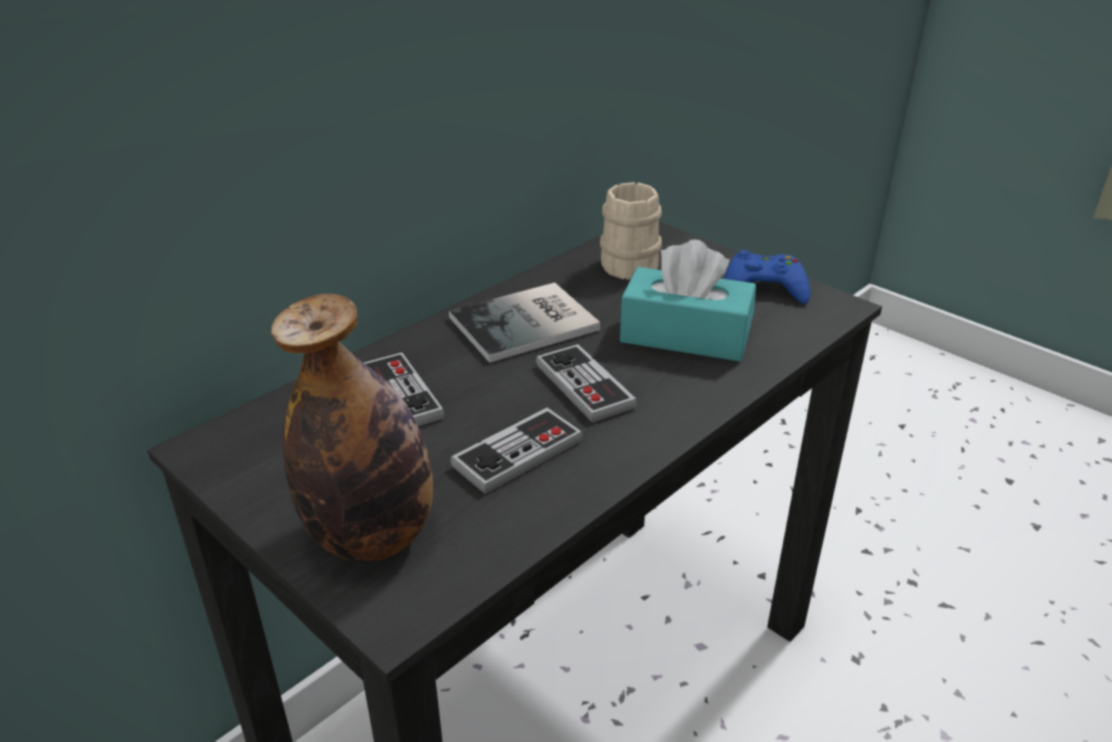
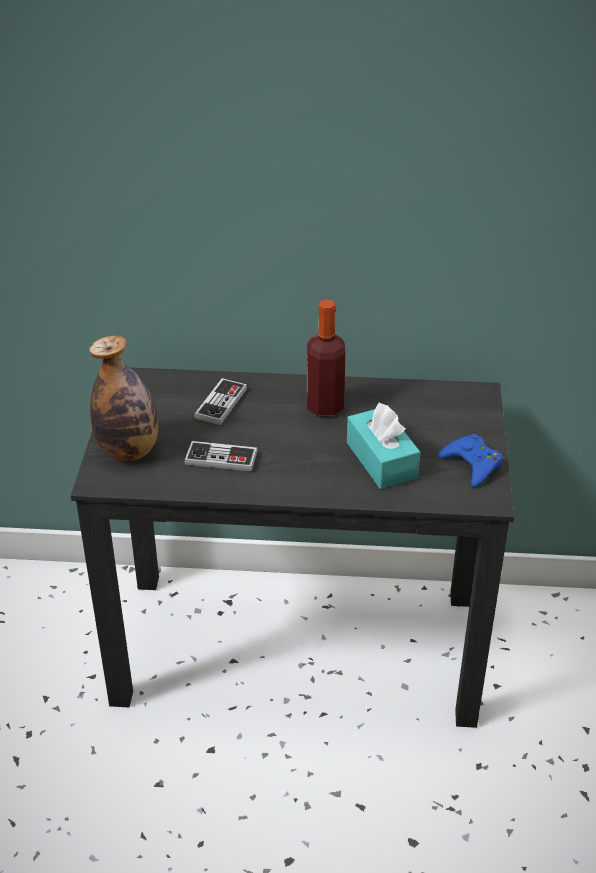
camera: 50 degrees right, 5 degrees up
book [449,282,600,363] -> bottle [307,300,346,416]
game controller [536,344,637,423] -> none
beige mug [600,182,662,280] -> none

